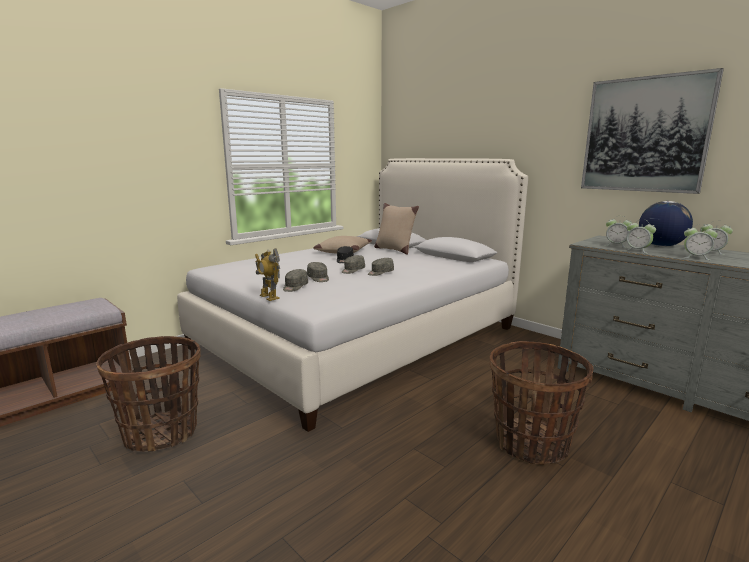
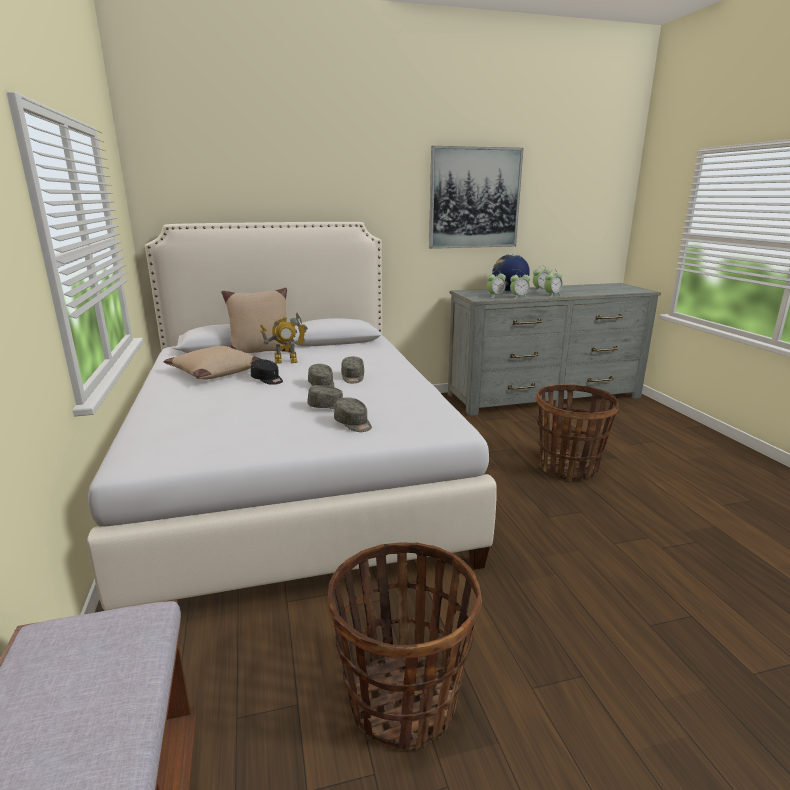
camera: 60 degrees left, 5 degrees up
toy robot [255,248,280,301] -> toy robot moved to [260,313,308,364]

